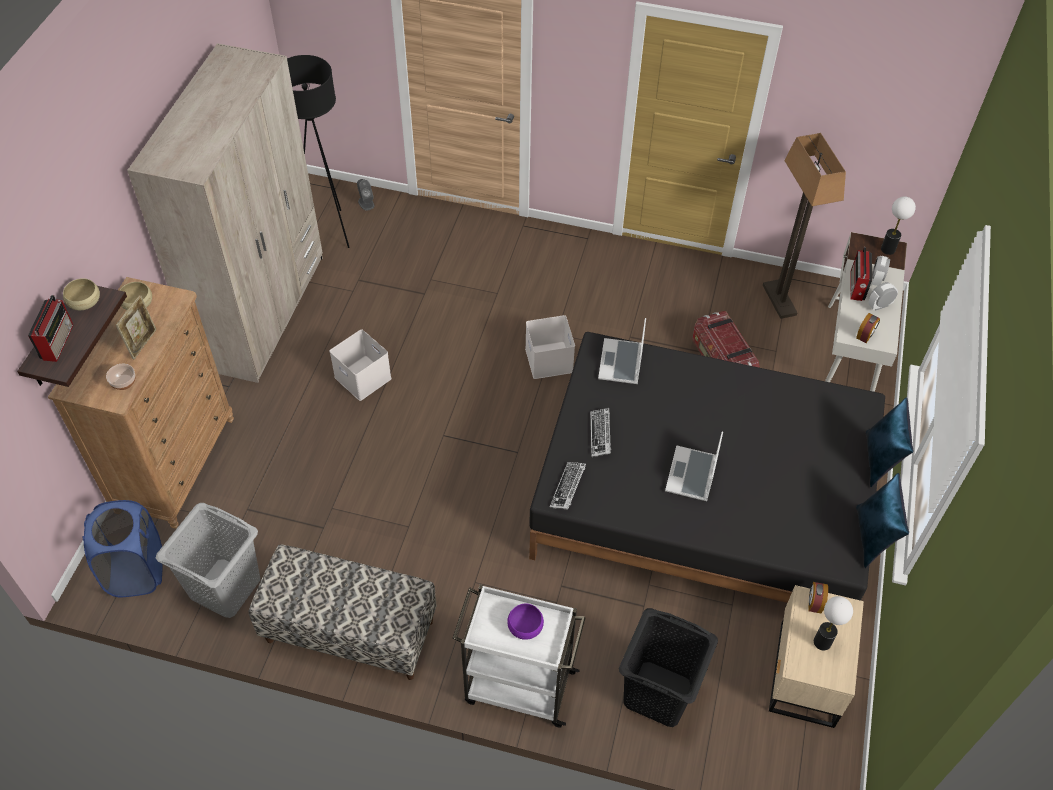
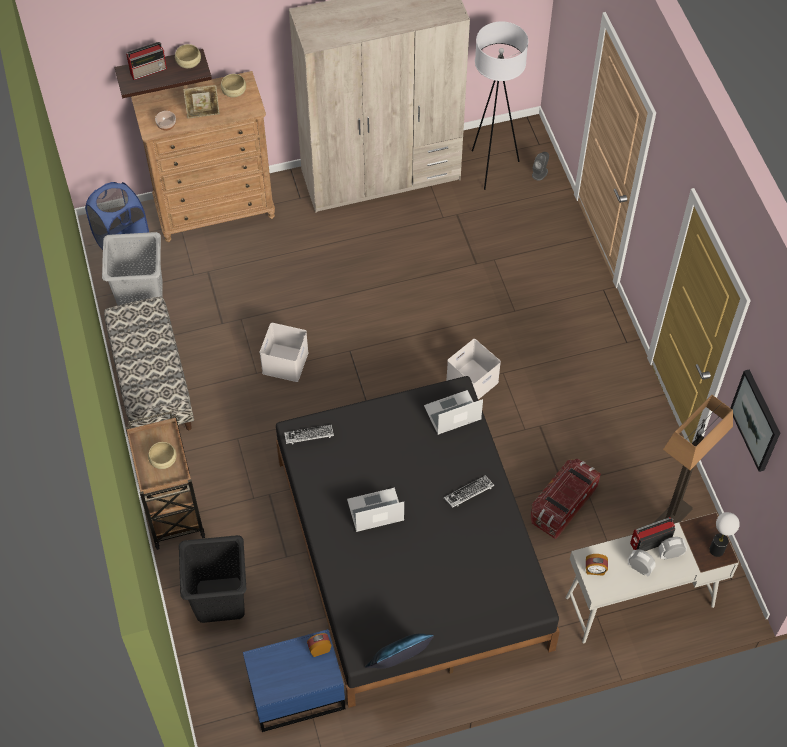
camera: 60 degrees right, 5 degrees up
black floor lamp [287,55,350,248] -> white floor lamp [472,21,528,190]
white storage box [330,329,392,401] -> white storage box moved to [259,323,309,382]
white cart [452,584,586,728] -> brown cart [125,411,205,550]
purple bowl [507,604,544,640] -> beige bowl [148,442,176,469]
keyboard [590,408,611,457] -> keyboard moved to [444,476,494,508]
beige nightstand [769,585,864,728] -> blue nightstand [243,629,345,732]
table lamp [814,596,853,650] -> none
blue pillow [866,397,914,487] -> none
none -> picture [730,369,780,472]

